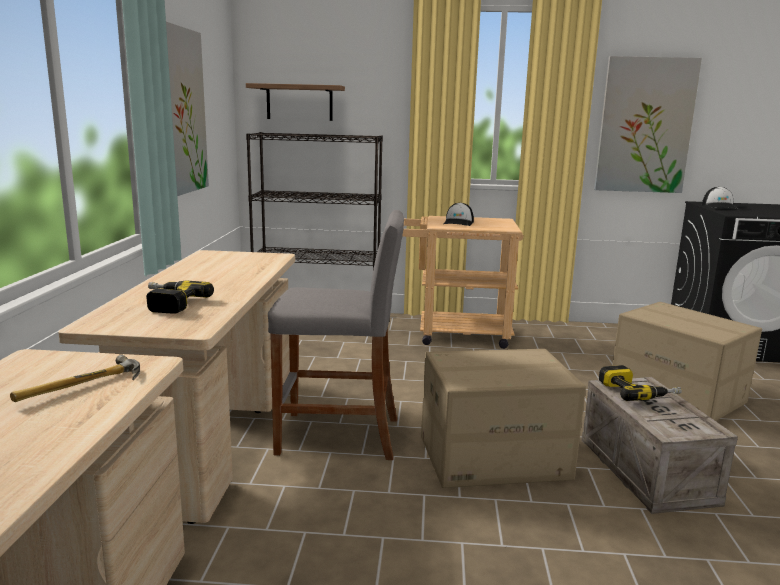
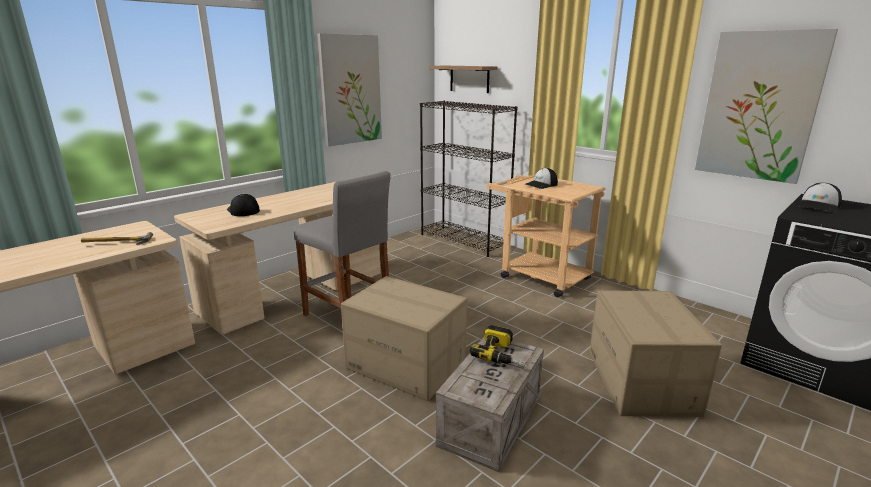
camera: 40 degrees right, 5 degrees up
power drill [146,280,214,314] -> cap [227,194,260,216]

